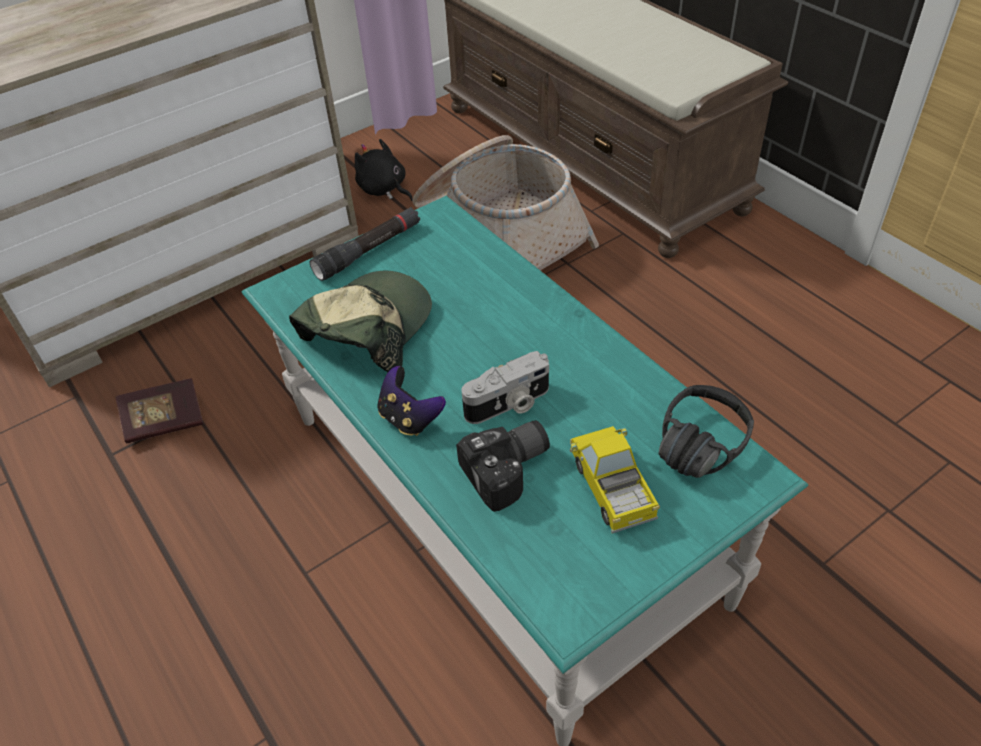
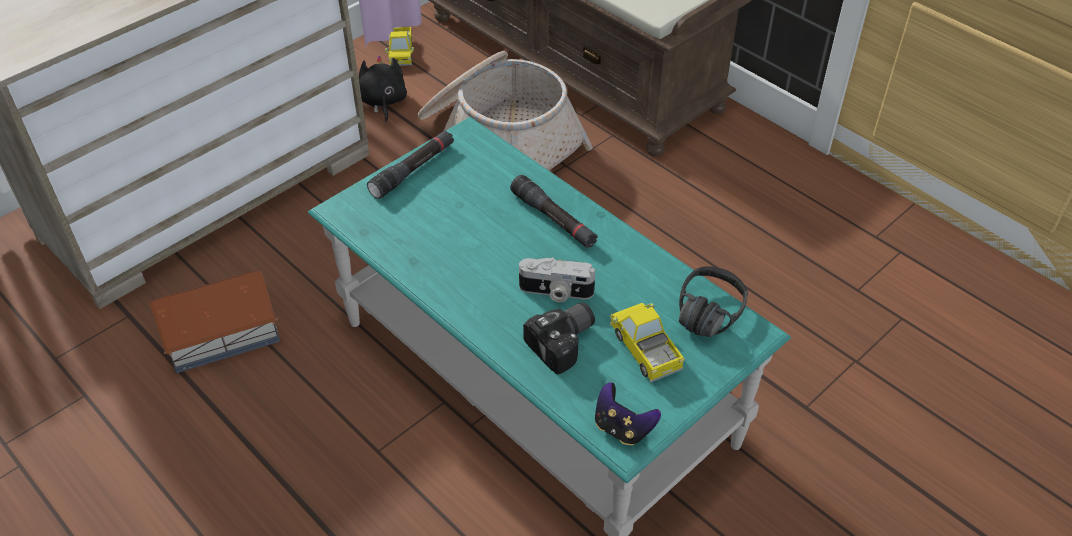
camera: 10 degrees left, 0 degrees up
book [116,378,203,443] -> toy house [150,270,280,373]
cap [289,271,432,372] -> none
black plush toy [355,139,413,201] -> black plush toy turned 45 degrees clockwise [359,55,407,123]
game controller [377,366,446,436] -> game controller moved to [595,382,661,445]
camera [461,351,549,424] -> camera turned 45 degrees clockwise [519,257,595,302]
none -> toy truck [385,27,414,66]
none -> black flashlight [510,175,598,248]

